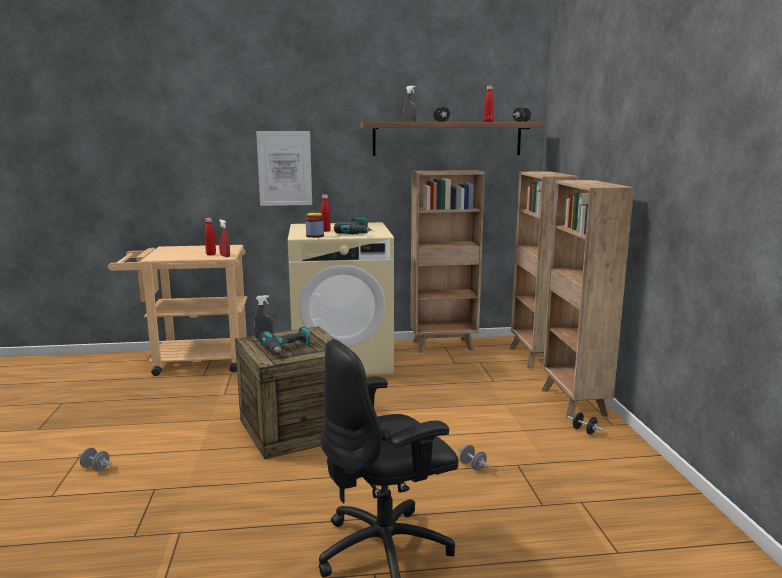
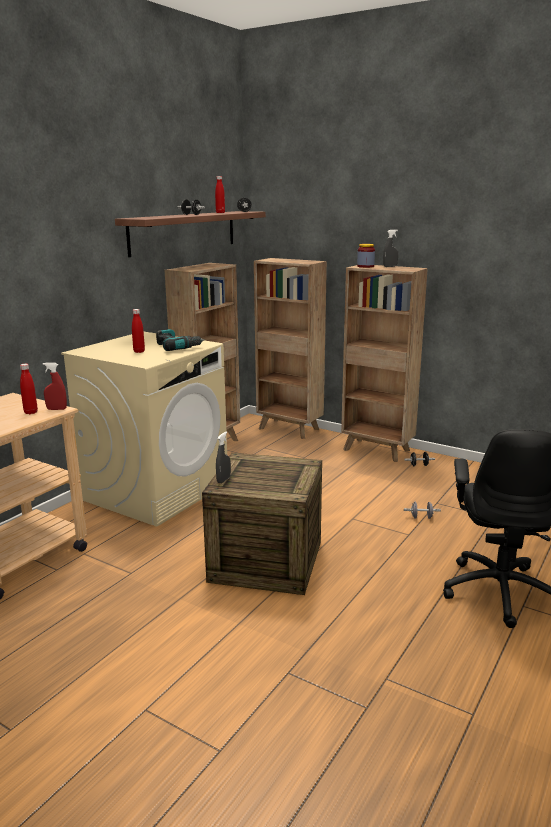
camera: 50 degrees left, 5 degrees up
grey dumbbell [78,448,112,471] -> none
picture [256,131,312,206] -> none
power drill [259,327,311,354] -> none
jar [306,213,324,238] -> jar moved to [357,244,375,268]
grey spray bottle [403,86,417,122] -> grey spray bottle moved to [383,230,398,267]

